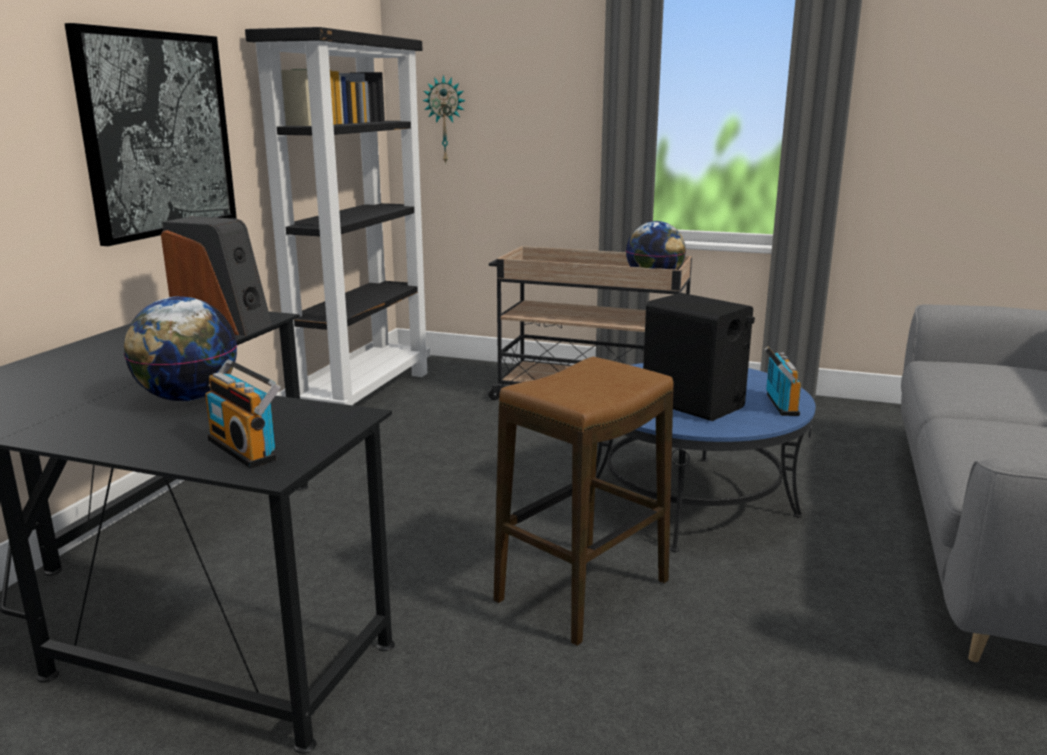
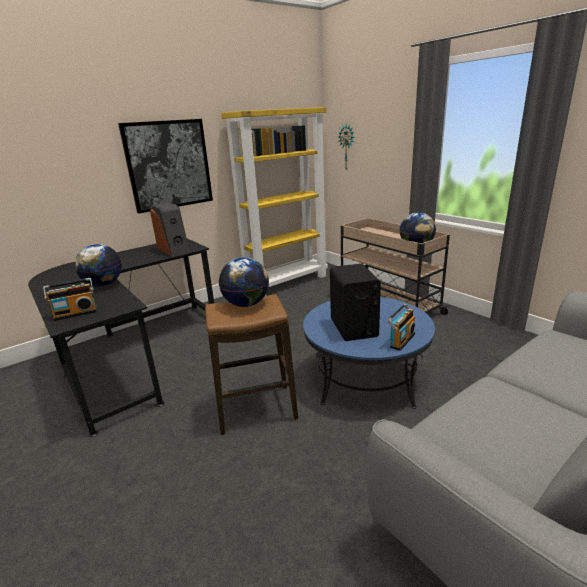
camera: 35 degrees right, 5 degrees up
radio [205,359,281,469] -> radio turned 105 degrees counterclockwise [43,278,97,321]
black bookcase [245,27,430,405] -> yellow bookcase [221,107,328,296]
none -> globe [219,257,269,307]

